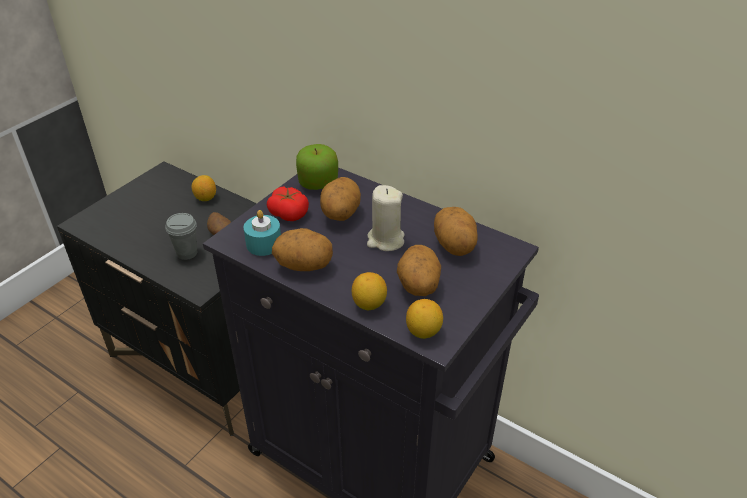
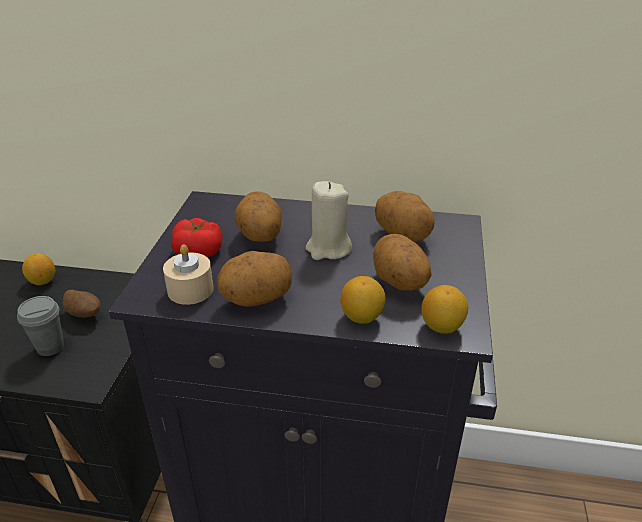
camera: 25 degrees left, 5 degrees down
turquoise candle [244,210,281,256] -> beige candle [163,244,214,305]
apple [296,144,338,190] -> none

